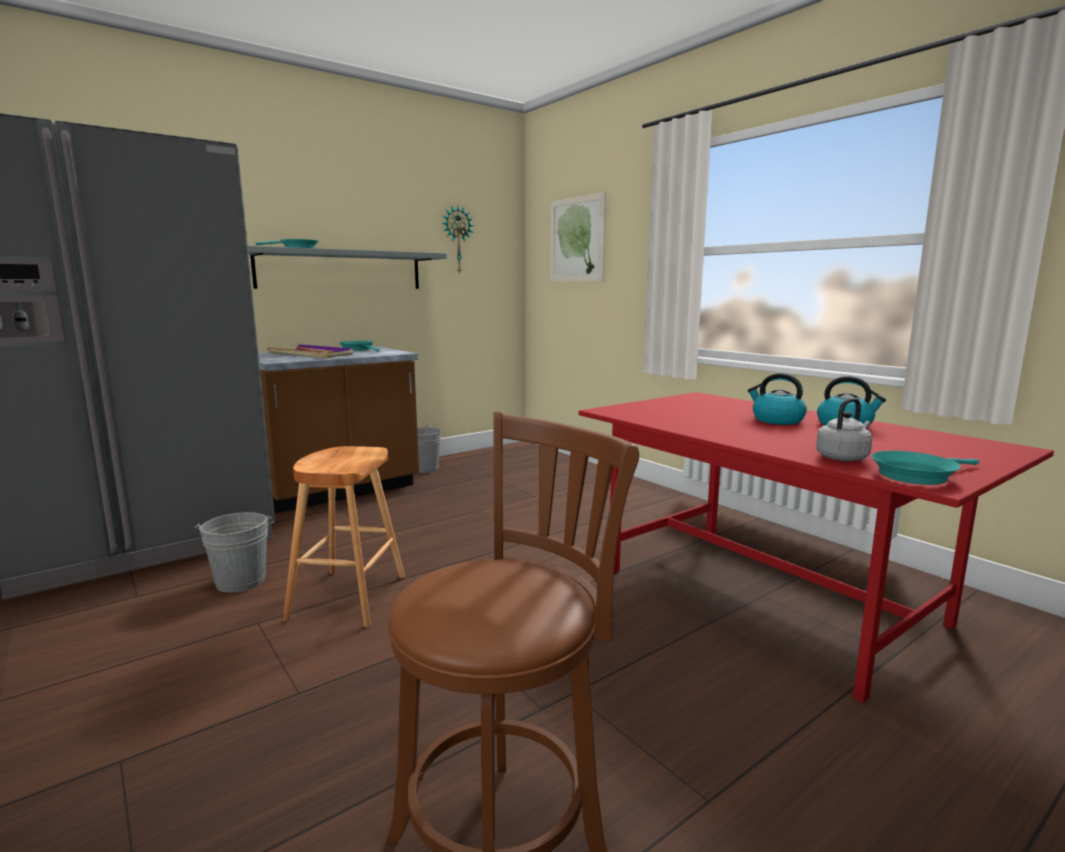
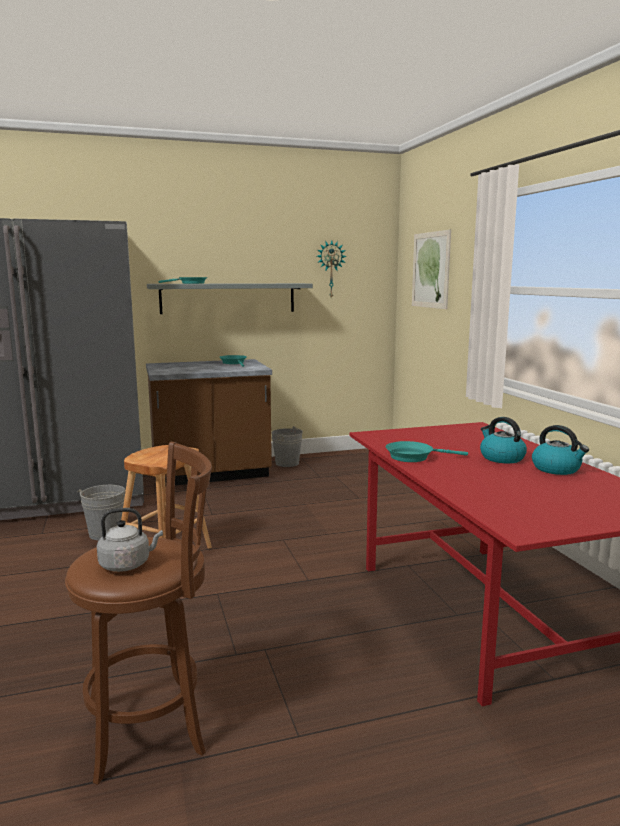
camera: 20 degrees right, 0 degrees up
purple tray [267,344,353,358] -> none
grey kettle [816,398,872,461] -> grey kettle moved to [97,508,163,572]
turquoise frying pan [871,451,980,485] -> turquoise frying pan moved to [385,441,468,462]

